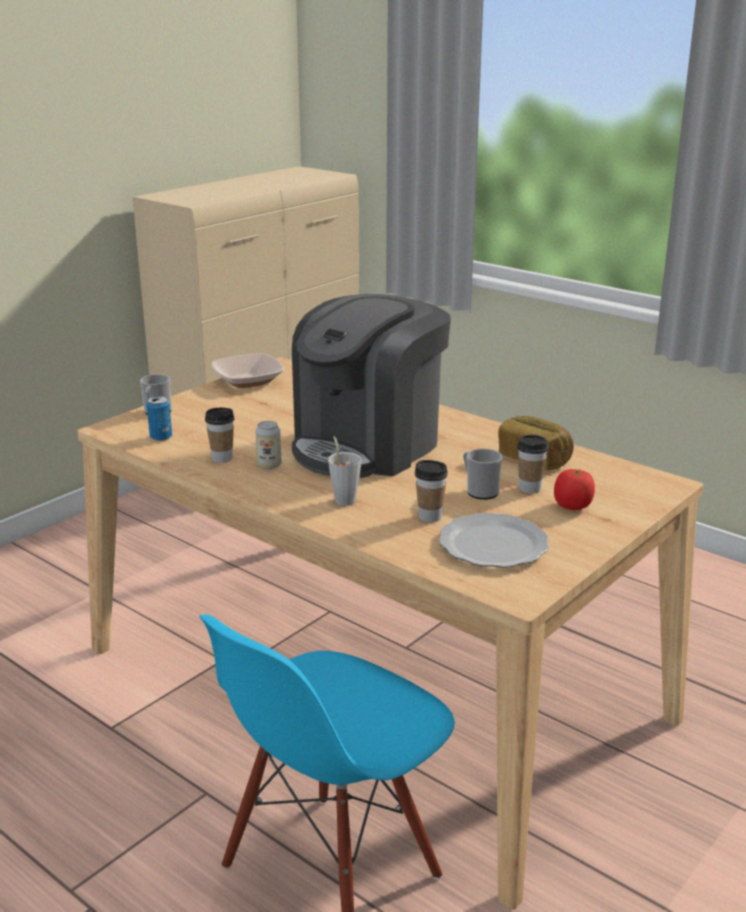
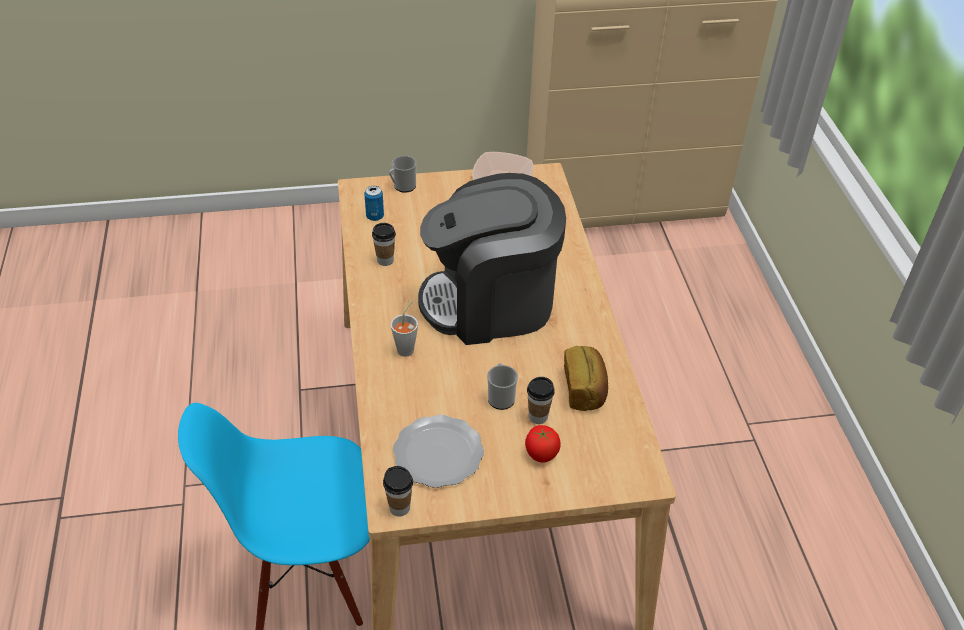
camera: 40 degrees right, 20 degrees up
can [256,421,281,470] -> none
cup [415,460,448,522] -> cup moved to [383,466,413,517]

